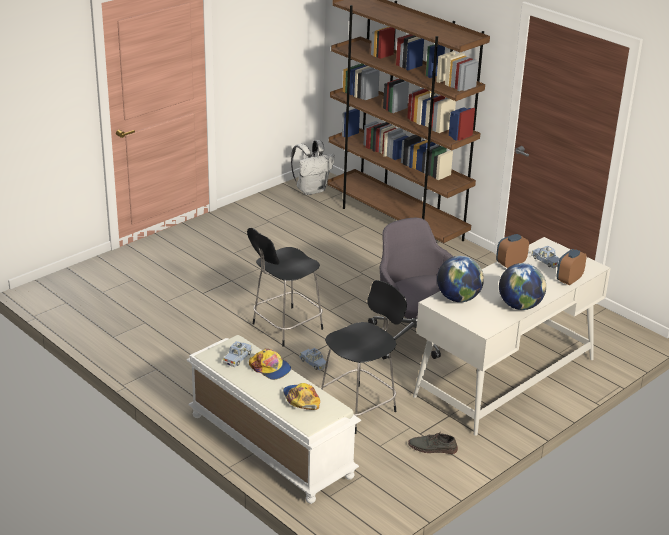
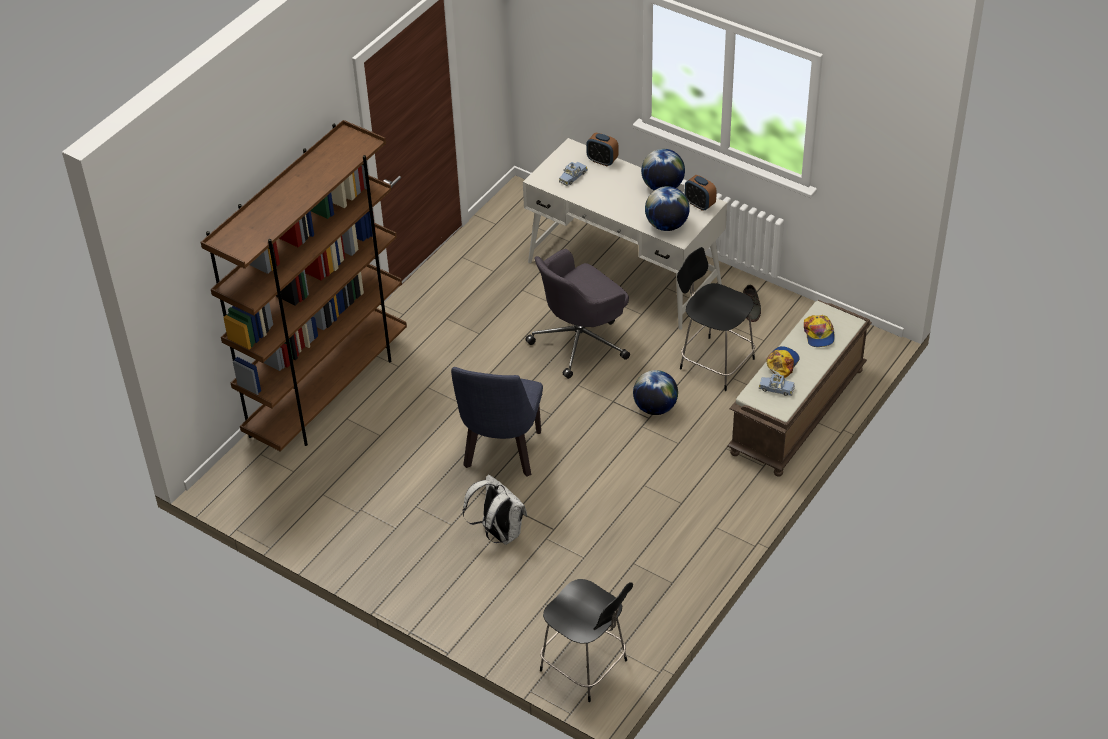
camera: 100 degrees left, 15 degrees up
white bench [187,335,361,504] -> brown bench [727,300,872,477]
black chair [247,228,323,347] -> black chair moved to [540,579,633,702]
cap [283,383,320,410] -> cap turned 60 degrees counterclockwise [804,315,835,347]
white backpack [291,140,335,195] -> white backpack moved to [462,474,527,545]
blue toy car [299,348,328,371] -> globe [633,370,678,415]
alarm clock [496,234,529,268] -> alarm clock moved to [684,175,717,211]
none -> blue chair [451,367,543,477]

